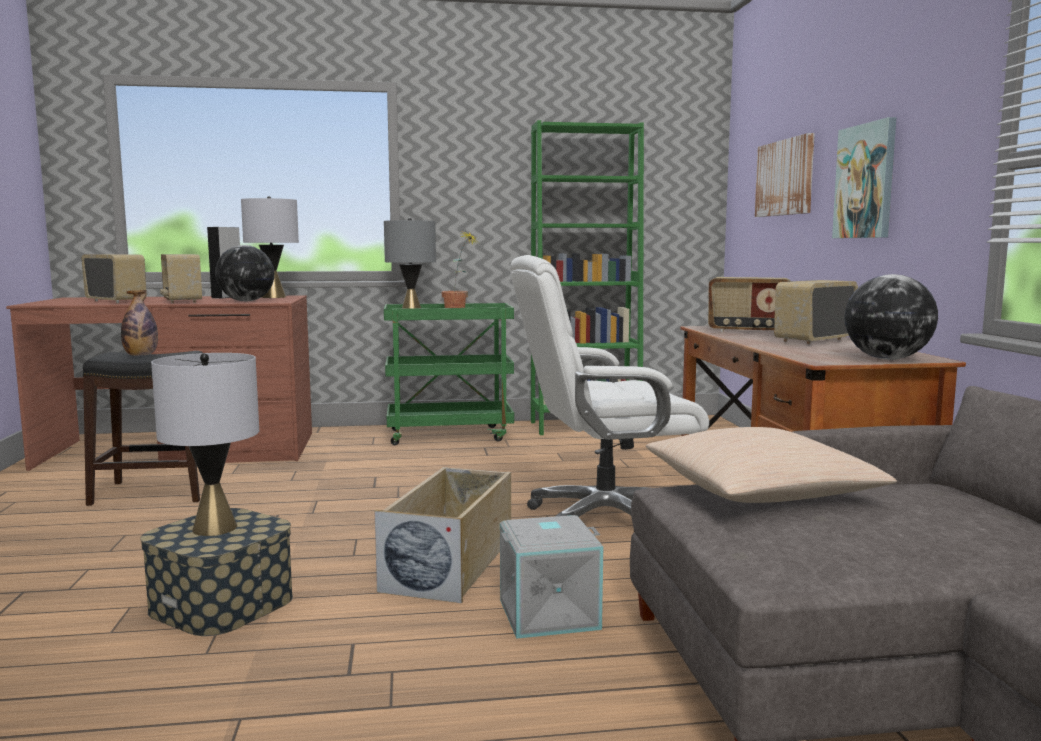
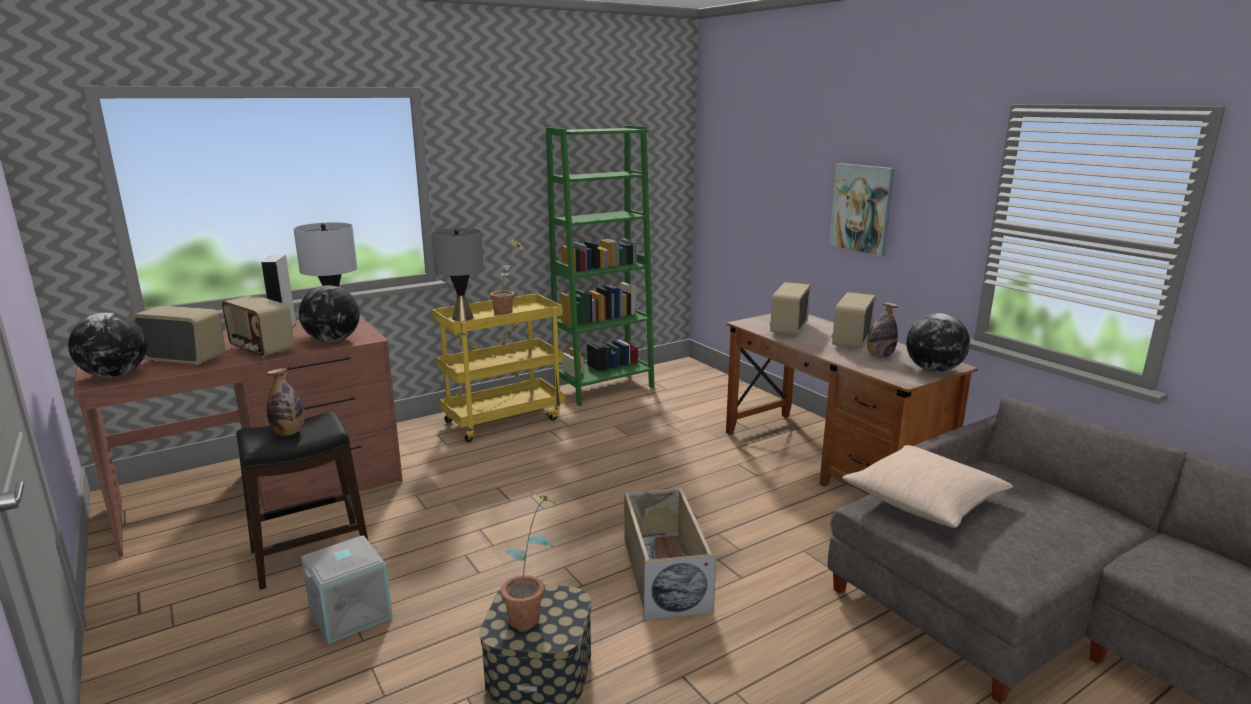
camera: 25 degrees left, 10 degrees up
grey table lamp [151,353,259,536] -> potted plant [501,494,557,629]
green cart [384,303,514,445] -> yellow cart [432,294,565,443]
grey storage box [500,515,603,639] -> grey storage box moved to [301,535,393,644]
white office chair [510,255,709,517] -> none
radio [708,277,791,332] -> radio turned 120 degrees clockwise [770,282,811,336]
picture [755,133,815,217] -> none
none -> globe [68,313,147,378]
none -> bottle [867,302,898,358]

